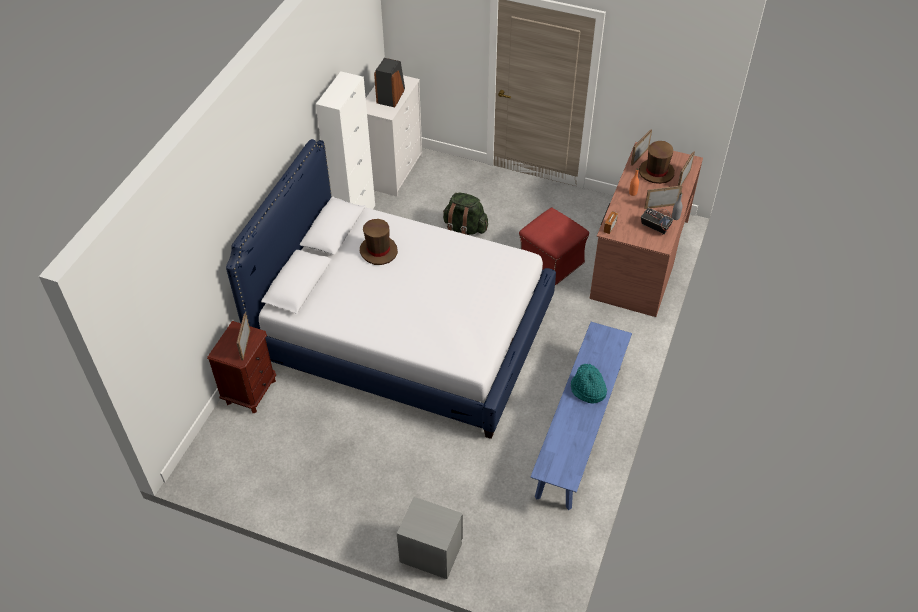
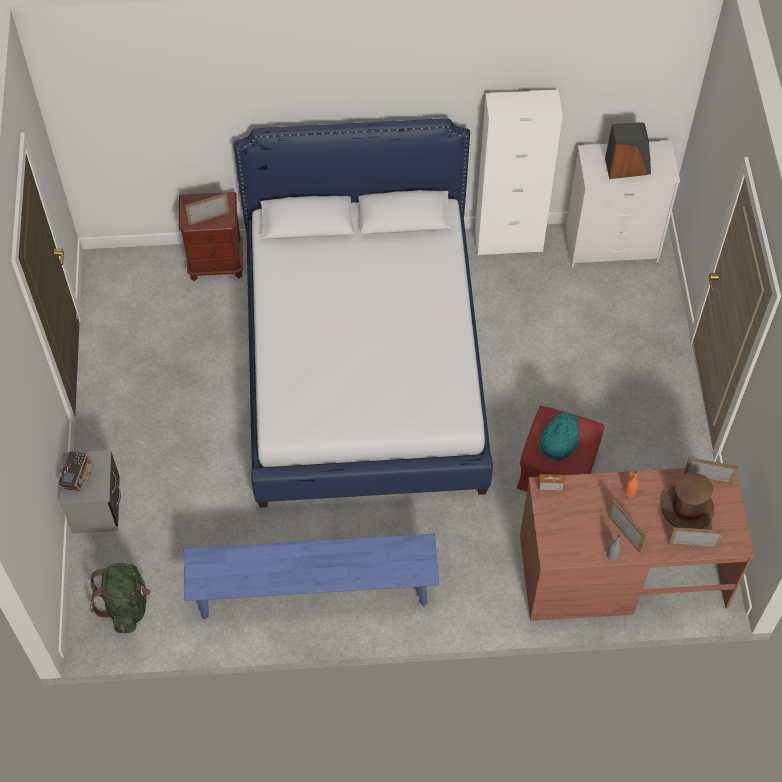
camera: 65 degrees right, 10 degrees up
brown hat [360,219,398,265] -> none
green backpack [443,193,488,235] -> green backpack moved to [90,563,151,634]
turquoise hat [571,363,607,403] -> turquoise hat moved to [540,413,579,460]
radio [641,208,673,235] -> radio moved to [58,451,93,491]

